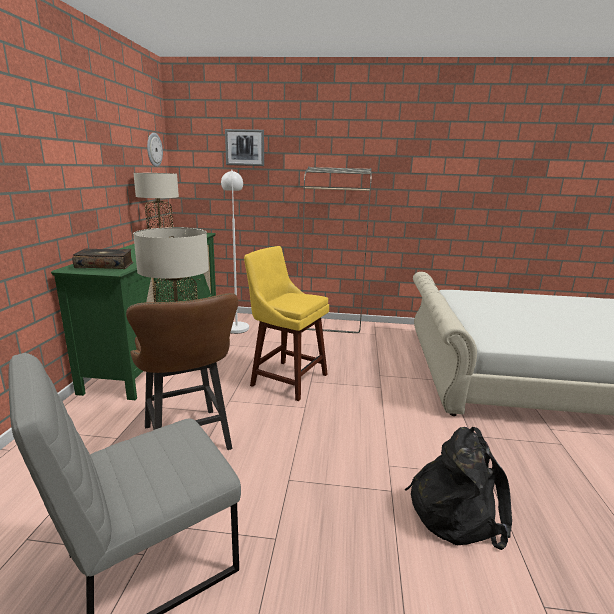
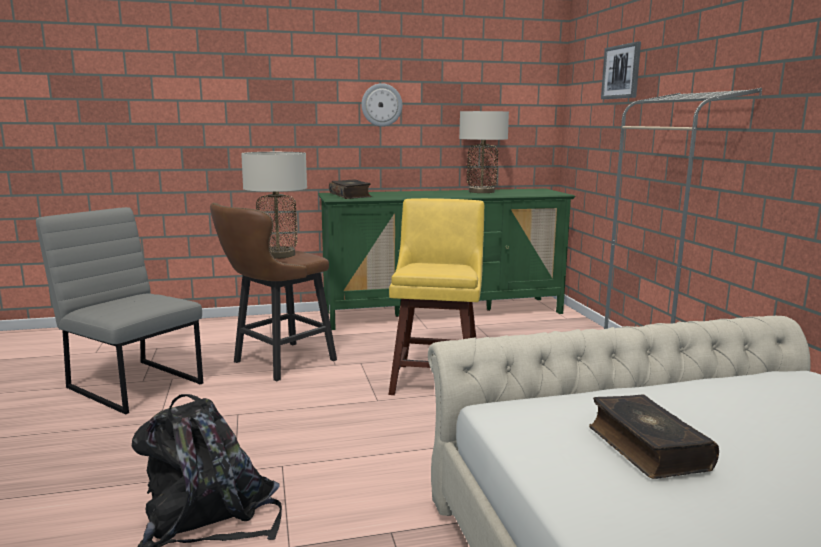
camera: 70 degrees right, 5 degrees down
wall clock [147,133,163,167] -> wall clock moved to [362,83,402,127]
white floor lamp [221,169,249,334] -> none
none -> book [589,395,719,479]

